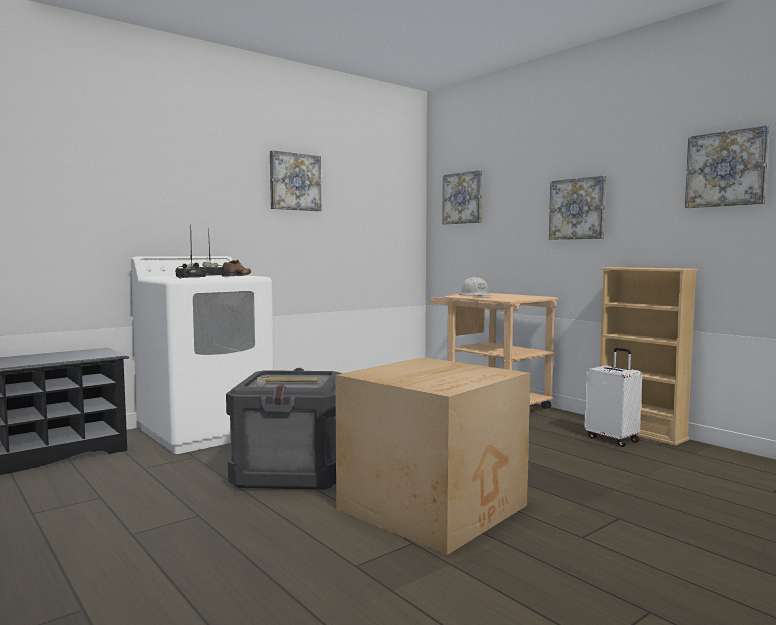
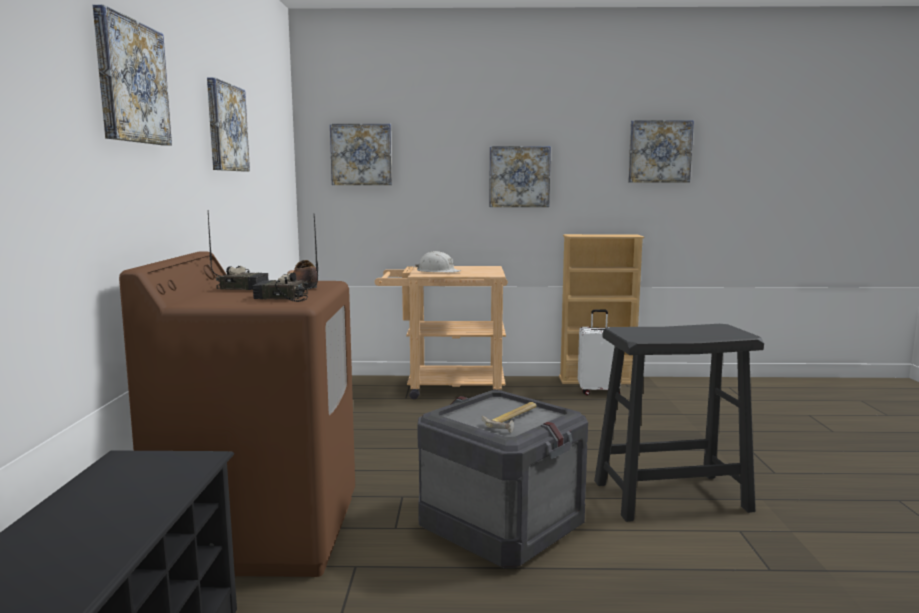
camera: 50 degrees left, 5 degrees up
white washing machine [131,256,274,454] -> brown washing machine [119,251,355,577]
cardboard box [335,357,530,555] -> black stool [594,324,764,522]
none -> picture [93,5,172,145]

